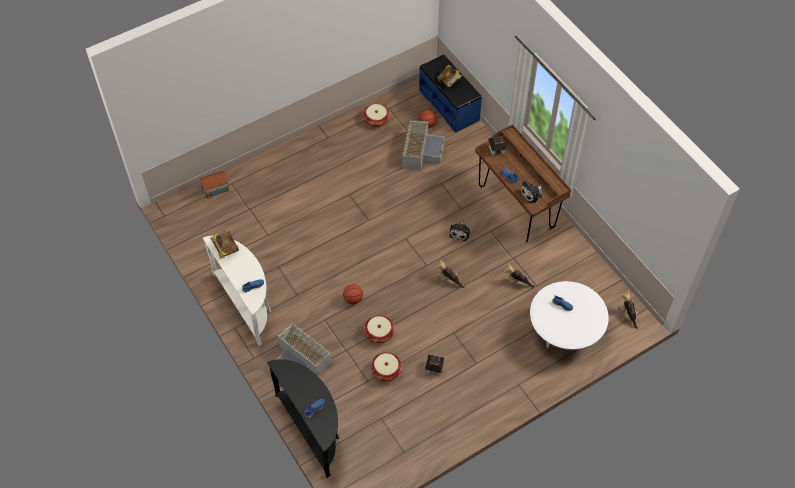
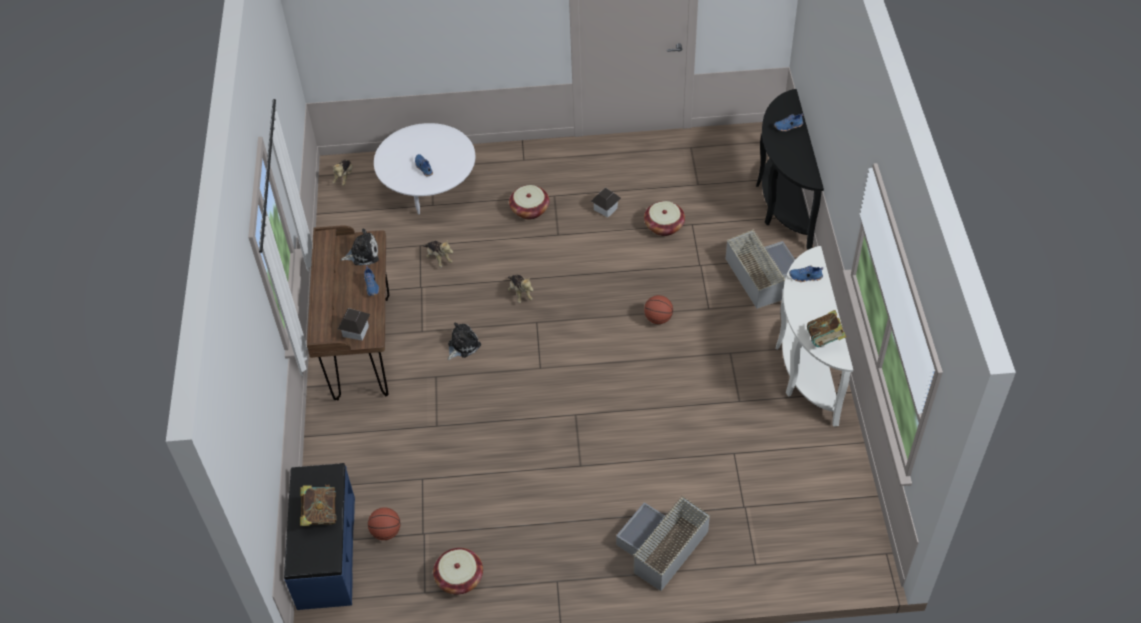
camera: 150 degrees left, 5 degrees down
toy house [200,171,229,198] -> none
basket [364,315,395,343] -> basket moved to [509,185,549,219]
grey storage box [402,120,445,170] -> grey storage box moved to [616,496,710,591]

